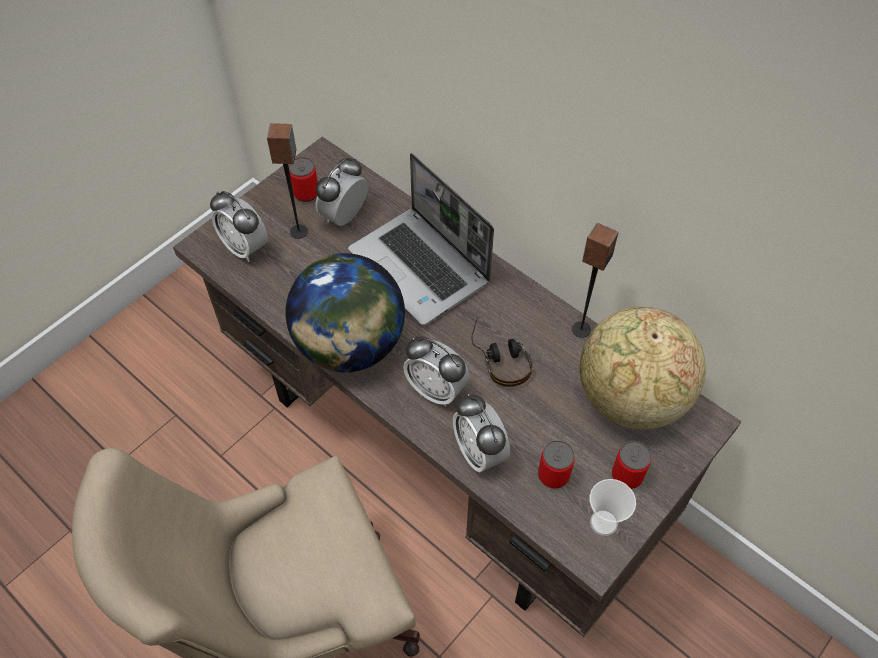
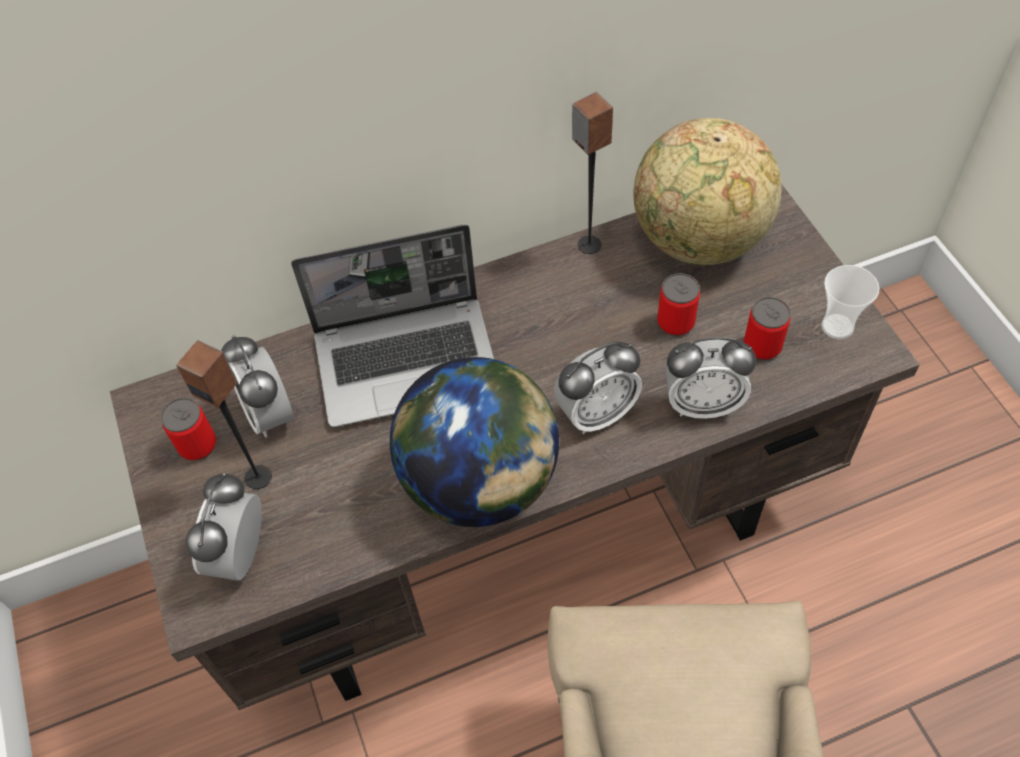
camera: 60 degrees left, 0 degrees up
alarm clock [210,191,268,262] -> alarm clock turned 120 degrees clockwise [185,472,262,580]
headphones [472,318,533,387] -> none
can [612,441,651,489] -> can moved to [657,273,700,336]

